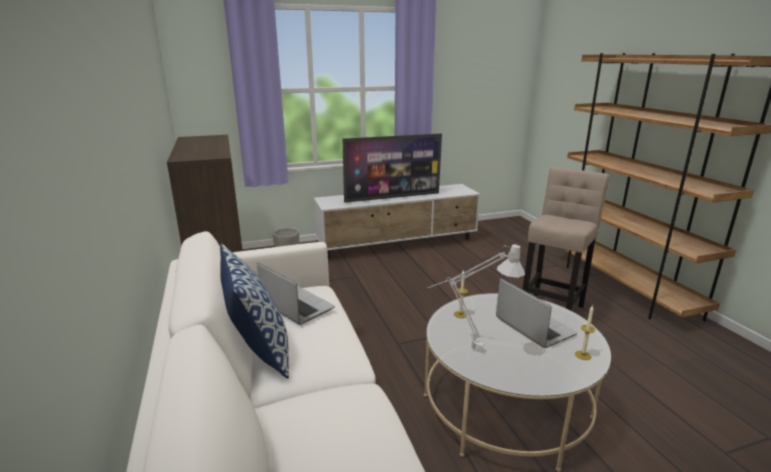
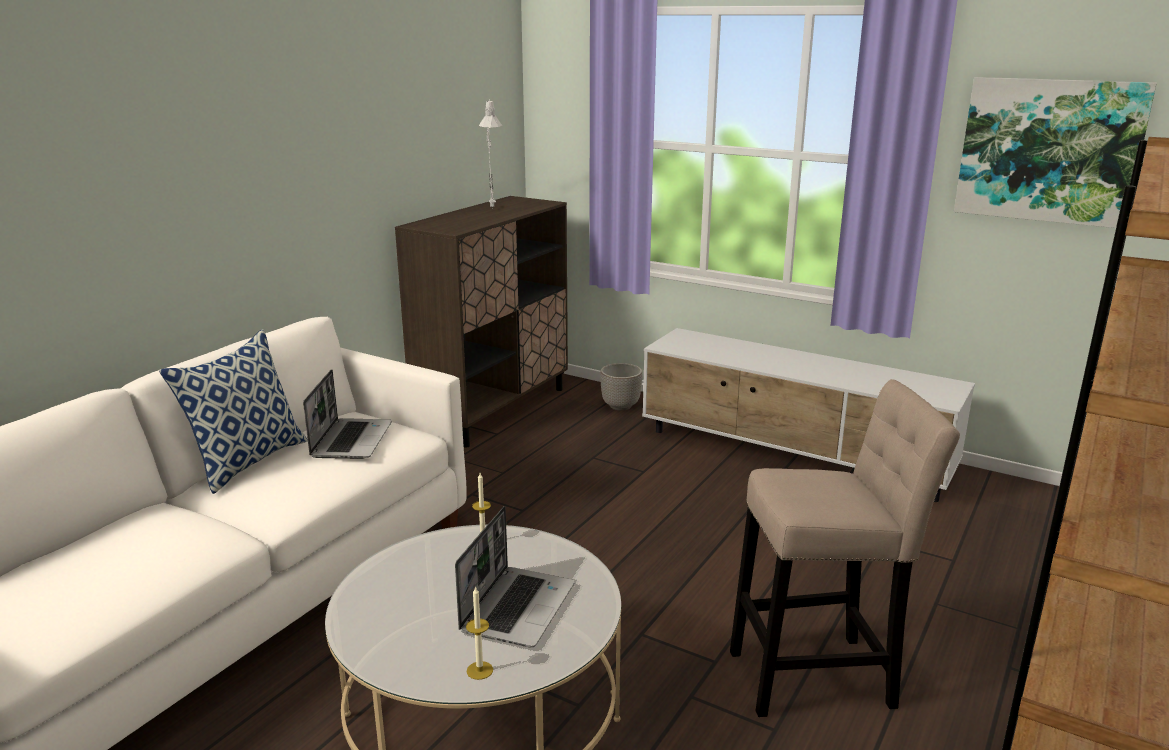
camera: 50 degrees right, 0 degrees up
television [343,133,442,203] -> none
grey table lamp [428,244,525,349] -> grey table lamp moved to [479,99,502,208]
none -> picture [954,77,1157,228]

